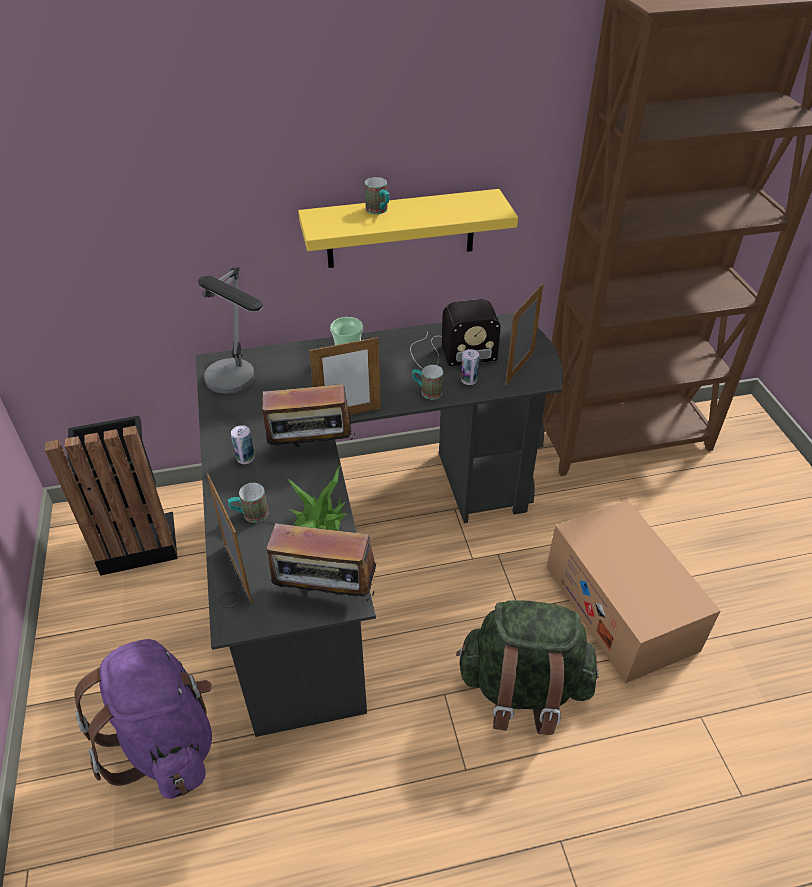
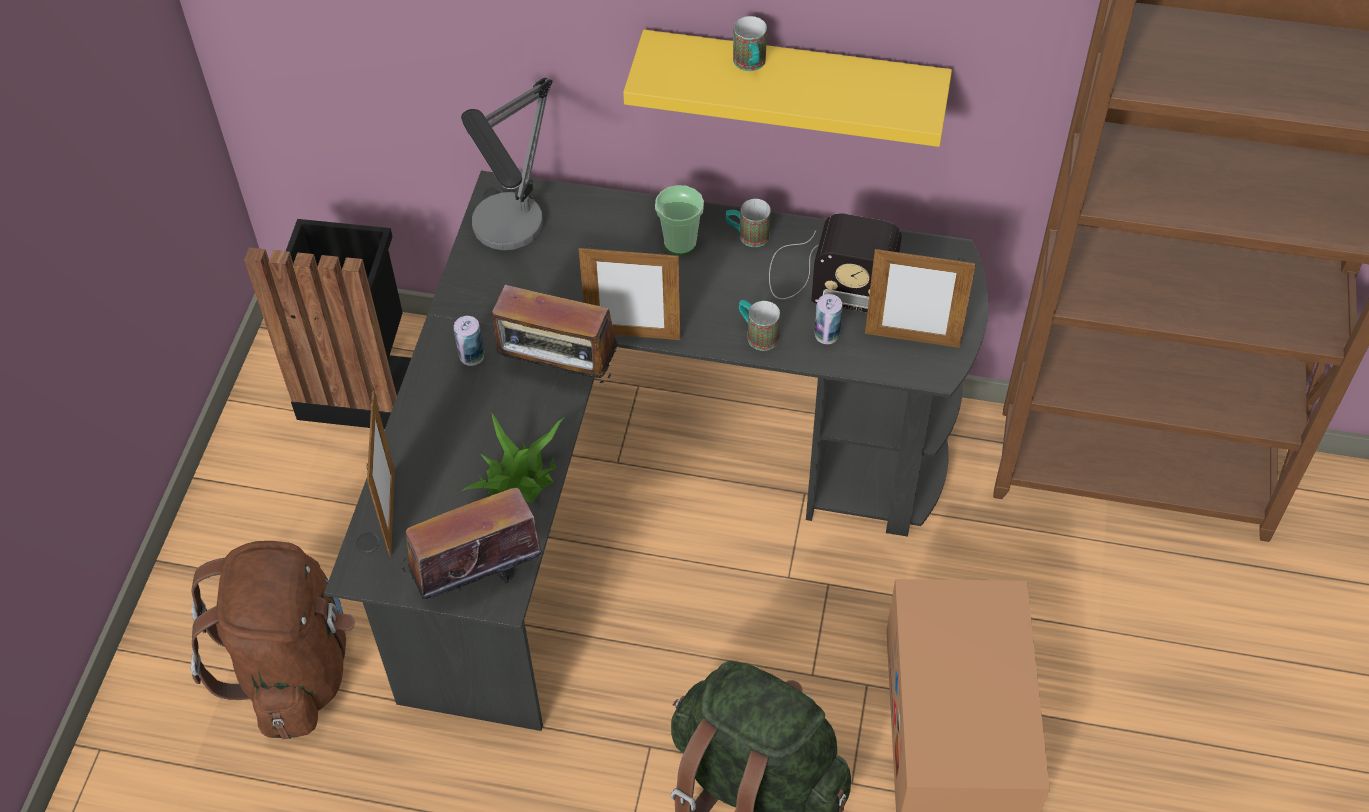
camera: 25 degrees right, 10 degrees up
purple backpack [75,639,212,799] -> brown backpack [191,541,355,739]
mug [228,483,268,523] -> mug moved to [726,199,771,247]
radio [266,523,376,601] -> radio turned 120 degrees clockwise [403,480,542,599]
picture frame [505,283,544,385] -> picture frame turned 135 degrees counterclockwise [865,248,976,348]

